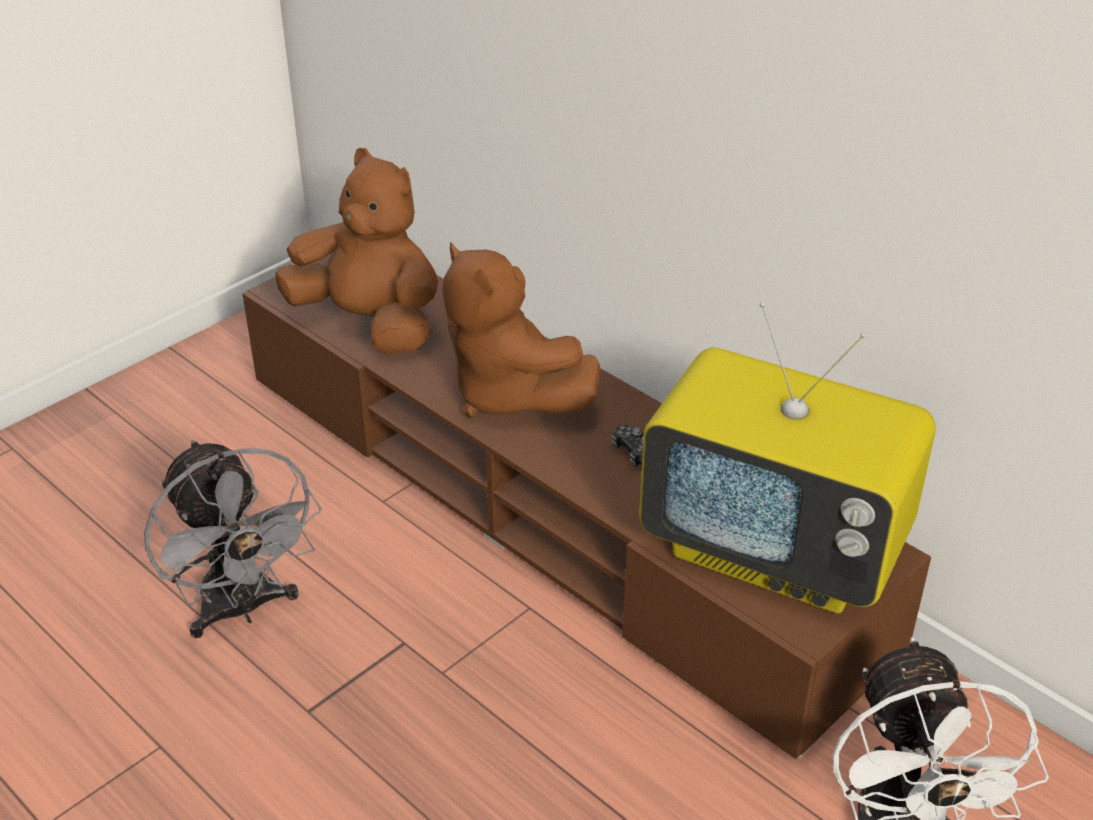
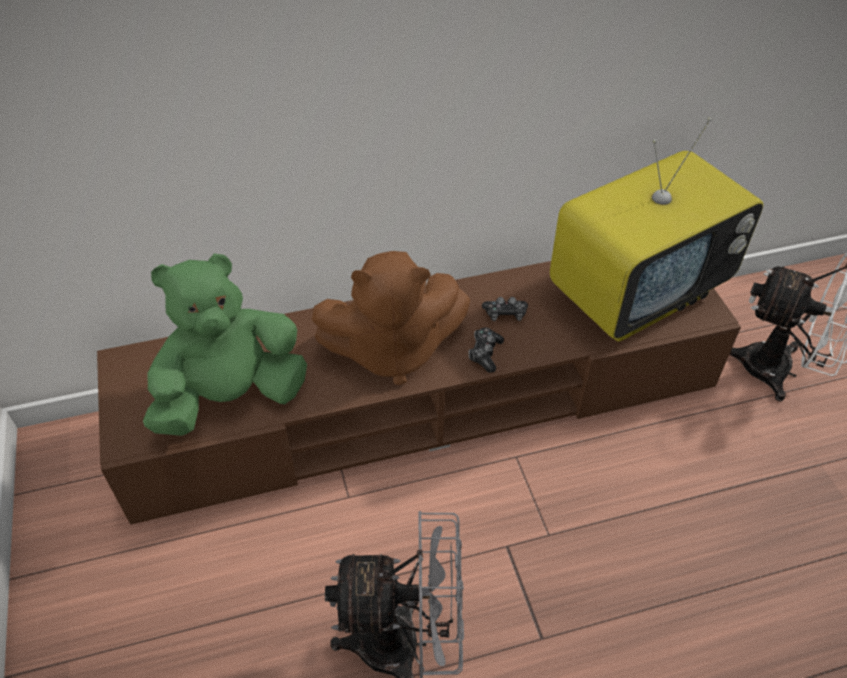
camera: 60 degrees left, 10 degrees up
brown plush toy [275,148,438,355] -> green plush toy [143,253,307,436]
none -> game controller [468,328,504,373]

